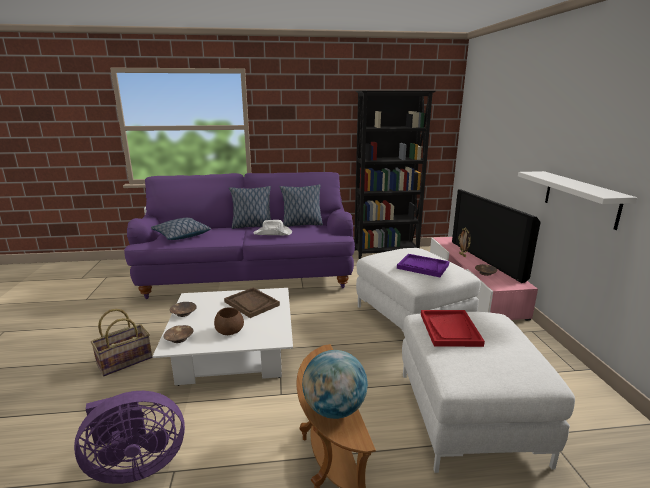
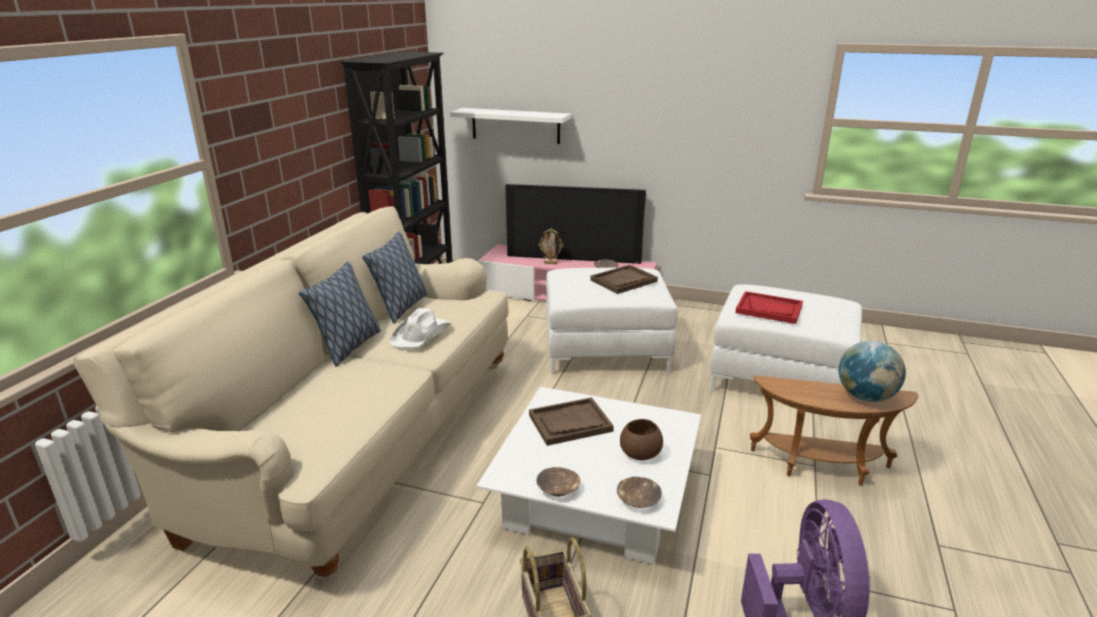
camera: 65 degrees left, 5 degrees up
purple sofa [124,172,355,299] -> beige sofa [73,206,509,585]
pillow [151,218,211,240] -> none
purple tray [397,254,449,277] -> brown tray [590,265,658,294]
white shelf [518,171,637,230] -> white shelf moved to [450,108,571,144]

